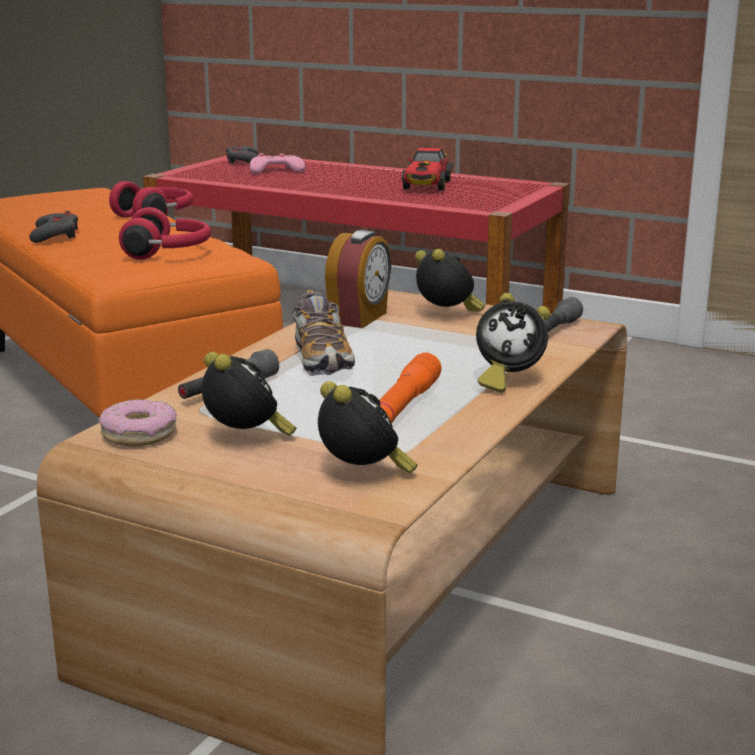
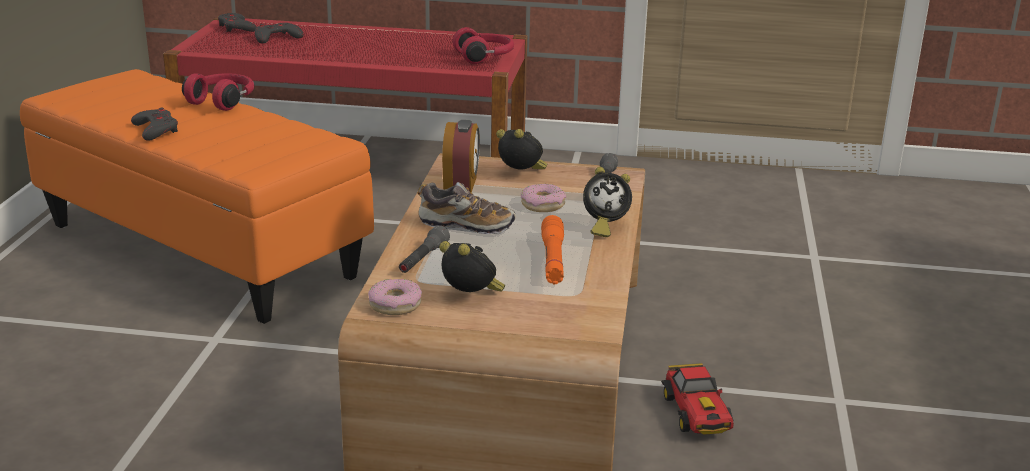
camera: 20 degrees left, 5 degrees up
red headphones [119,207,211,260] -> red headphones moved to [453,27,514,64]
pink game controller [250,153,305,174] -> grey game controller [255,23,303,43]
shoe [293,290,355,376] -> shoe turned 45 degrees counterclockwise [417,182,516,235]
alarm clock [318,381,418,473] -> none
toy car [402,148,453,191] -> toy car moved to [661,363,734,435]
none -> donut [521,184,566,212]

